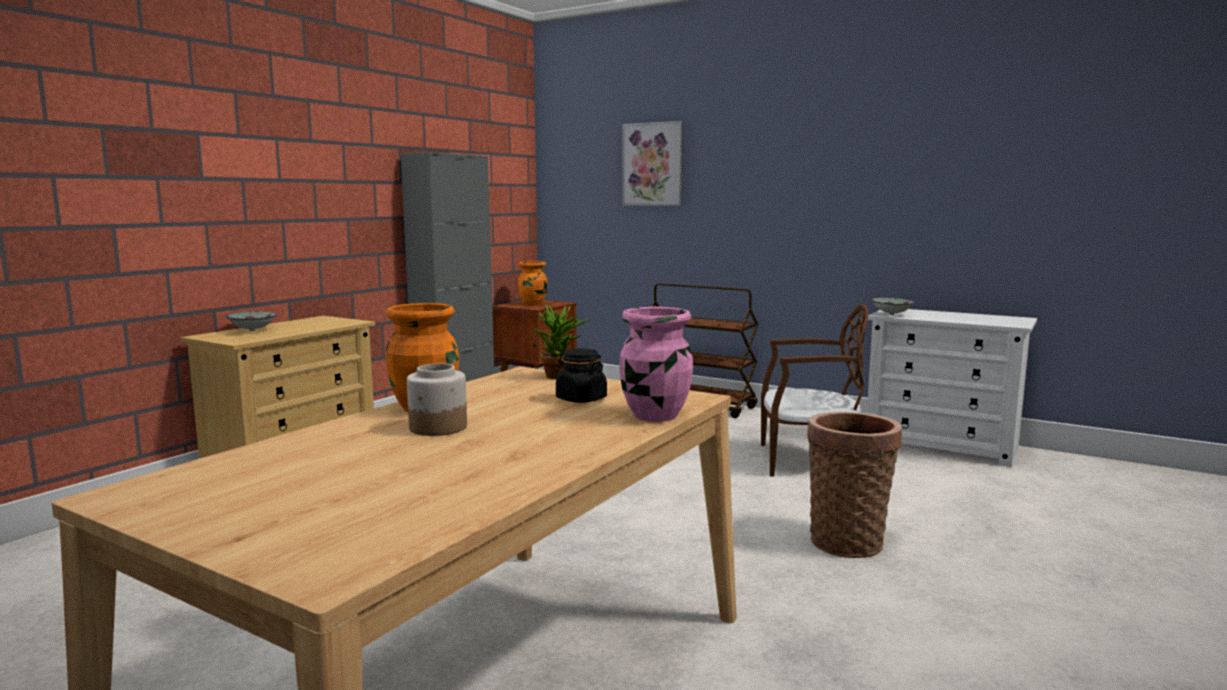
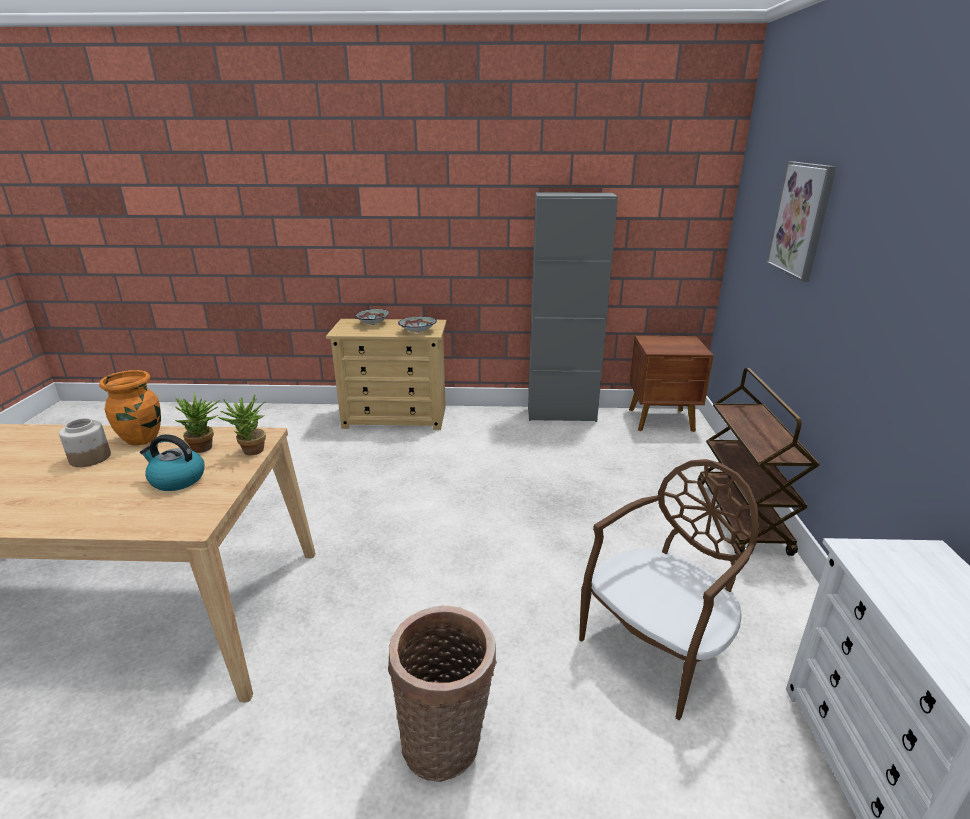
camera: 60 degrees right, 15 degrees up
orange vase [518,261,548,305] -> none
black jar [556,348,607,403] -> kettle [140,434,205,491]
pink vase [619,307,693,422] -> none
brown chair [761,304,868,476] -> brown chair turned 105 degrees counterclockwise [579,459,759,720]
bowl [871,298,914,315] -> bowl moved to [398,317,437,333]
none -> potted plant [174,391,220,453]

